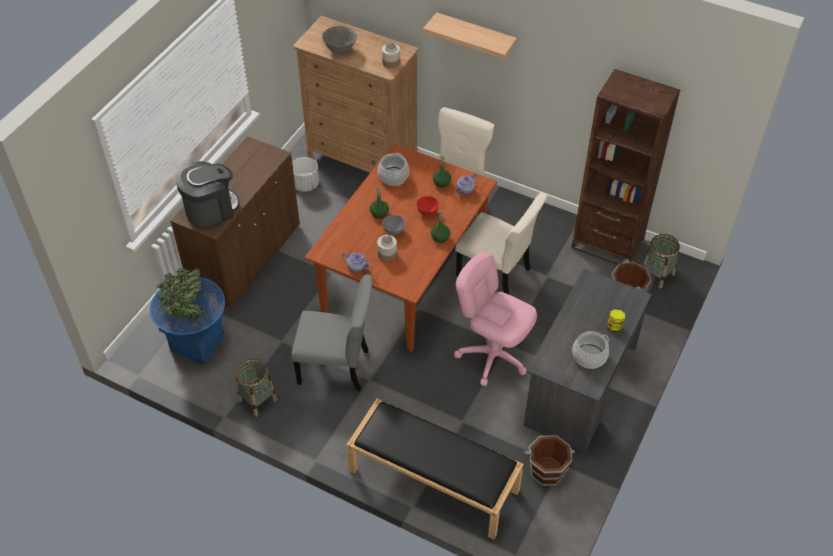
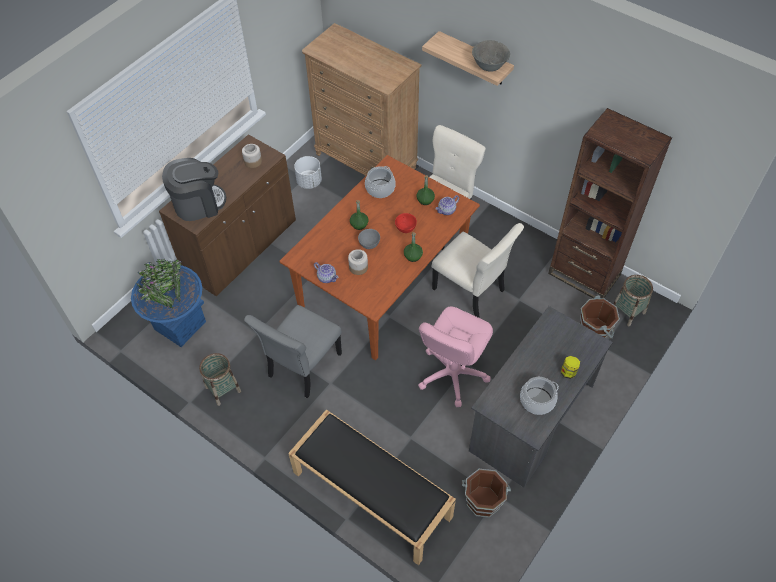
camera: 10 degrees right, 5 degrees up
grey chair [291,274,372,391] -> grey chair turned 105 degrees clockwise [244,305,342,399]
grey bowl [322,26,357,54] -> grey bowl moved to [472,40,510,72]
jar [382,43,400,68] -> jar moved to [242,144,262,168]
pink office chair [454,252,537,386] -> pink office chair turned 105 degrees counterclockwise [418,307,493,407]

